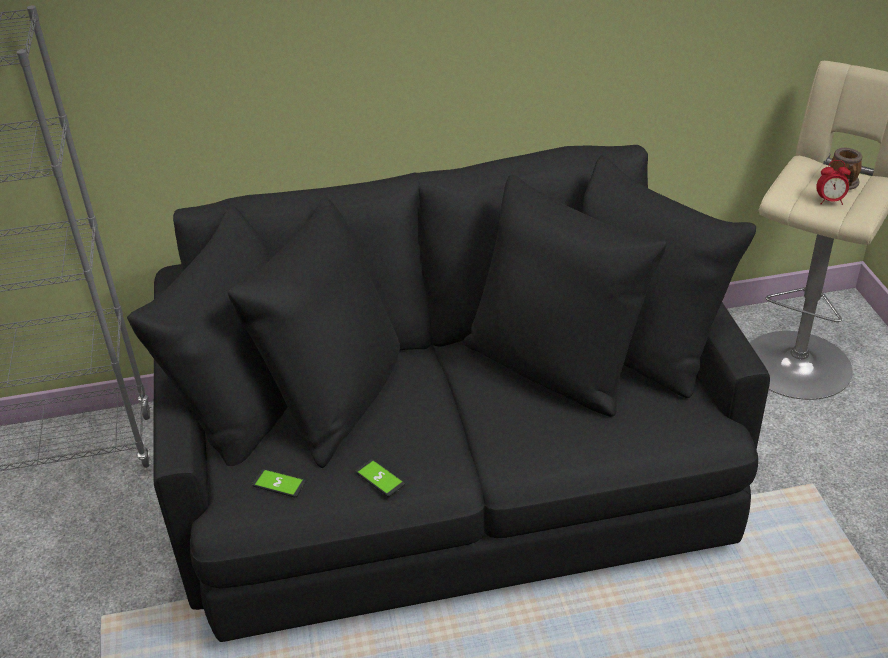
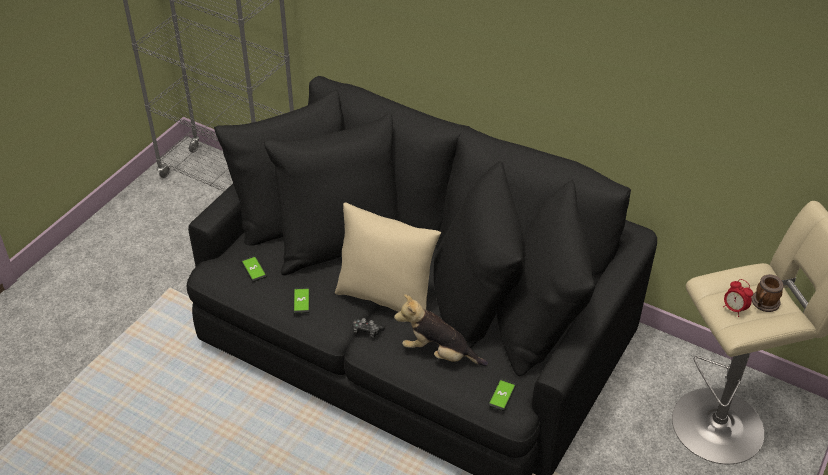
camera: 40 degrees right, 5 degrees up
none -> beige pillow [335,203,441,312]
none -> game controller [352,318,385,338]
none -> plush toy [394,294,488,366]
none -> phone [488,379,516,411]

